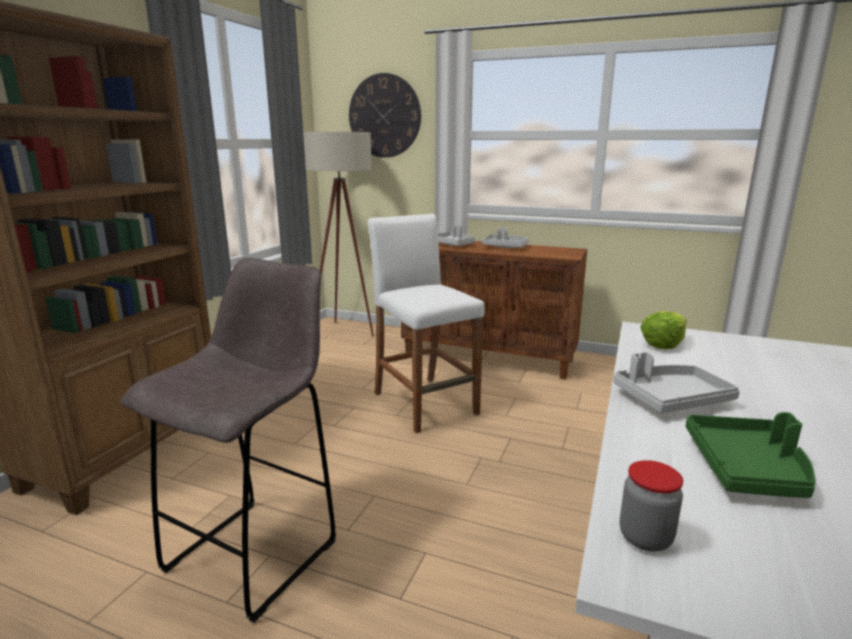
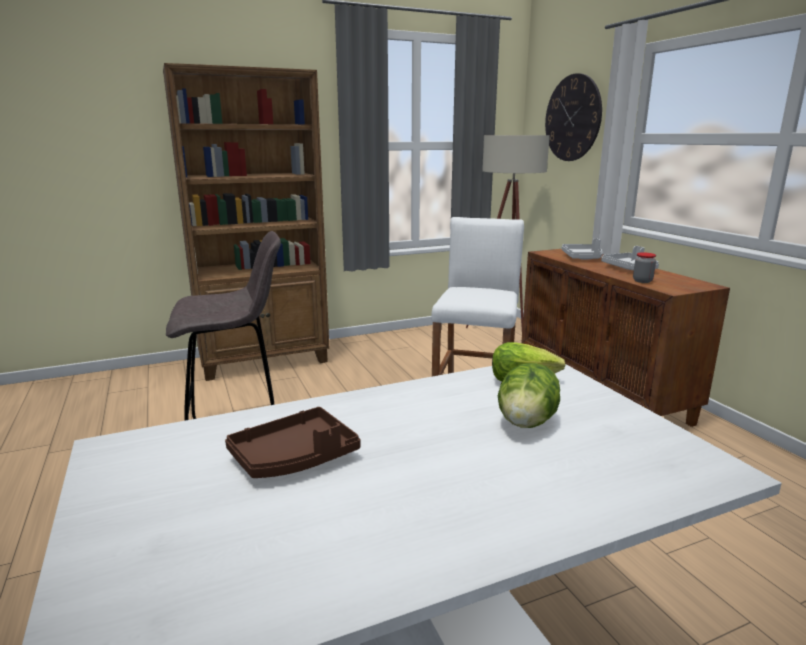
camera: 45 degrees right, 0 degrees up
grey tray [613,352,740,413] -> none
jar [620,460,683,552] -> jar moved to [633,252,656,283]
green tray [686,412,816,498] -> brown tray [225,407,361,478]
none -> lettuce [498,363,560,428]

